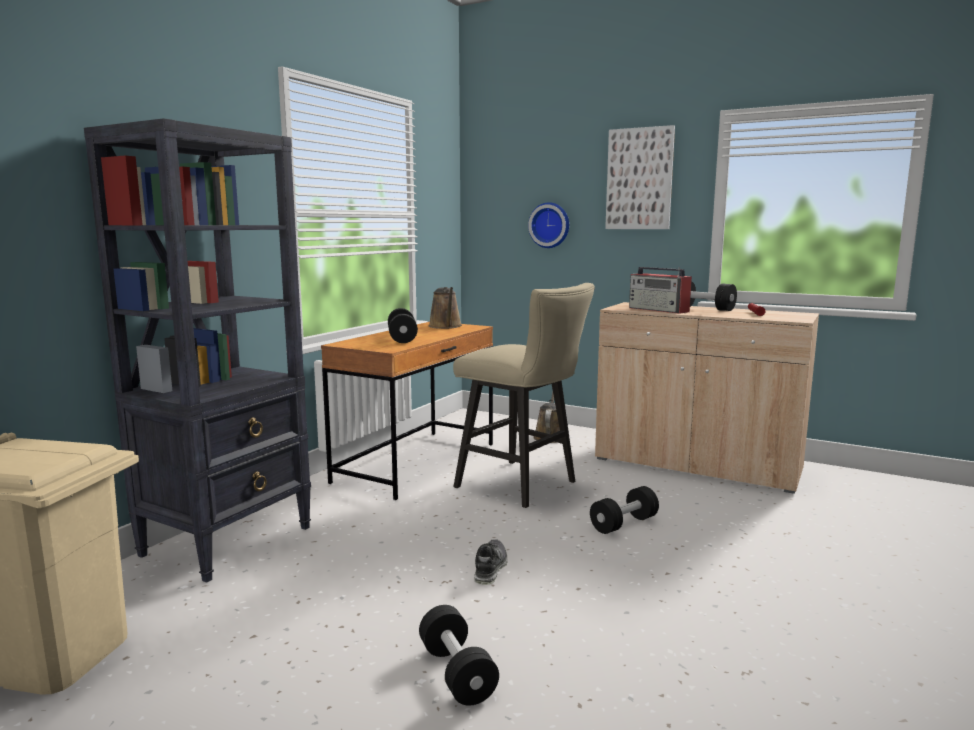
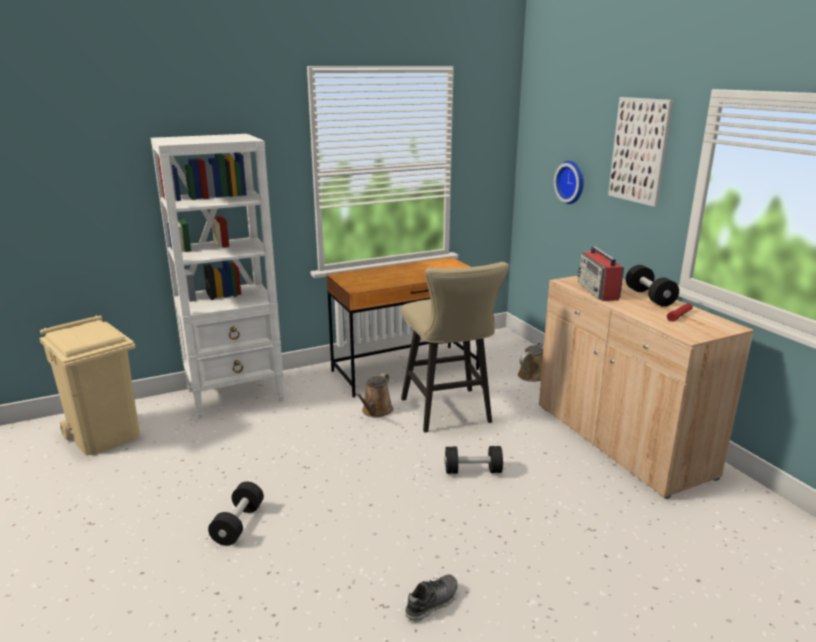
camera: 35 degrees right, 10 degrees up
black bookcase [84,118,311,583] -> white bookcase [151,134,284,419]
black dumbbell [388,308,418,343] -> none
brown watering can [429,287,462,329] -> brown watering can moved to [355,373,393,418]
shoe [474,539,508,585] -> shoe moved to [405,574,458,623]

